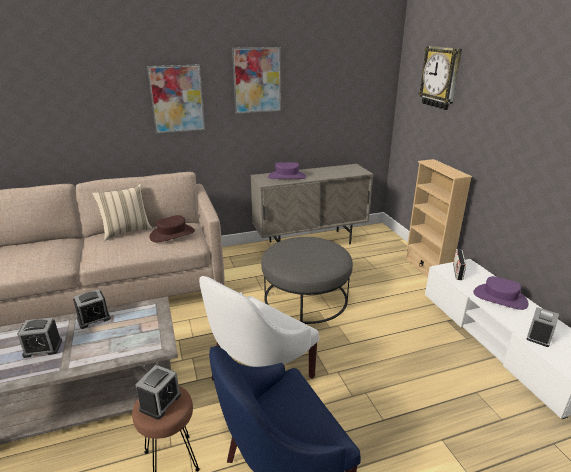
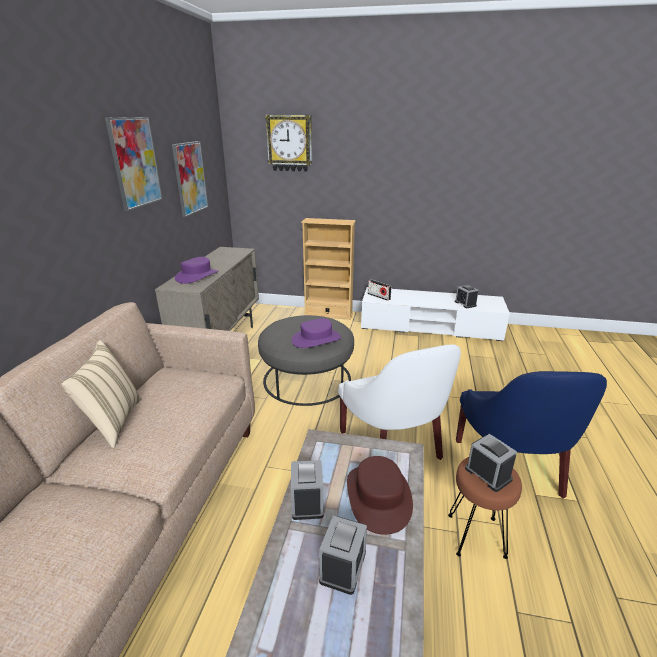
camera: 60 degrees left, 0 degrees up
picture [147,65,205,134] -> picture moved to [172,141,208,217]
brown hat [149,215,195,242] -> brown hat moved to [347,456,413,535]
purple hat [474,276,529,310] -> purple hat moved to [292,318,341,348]

